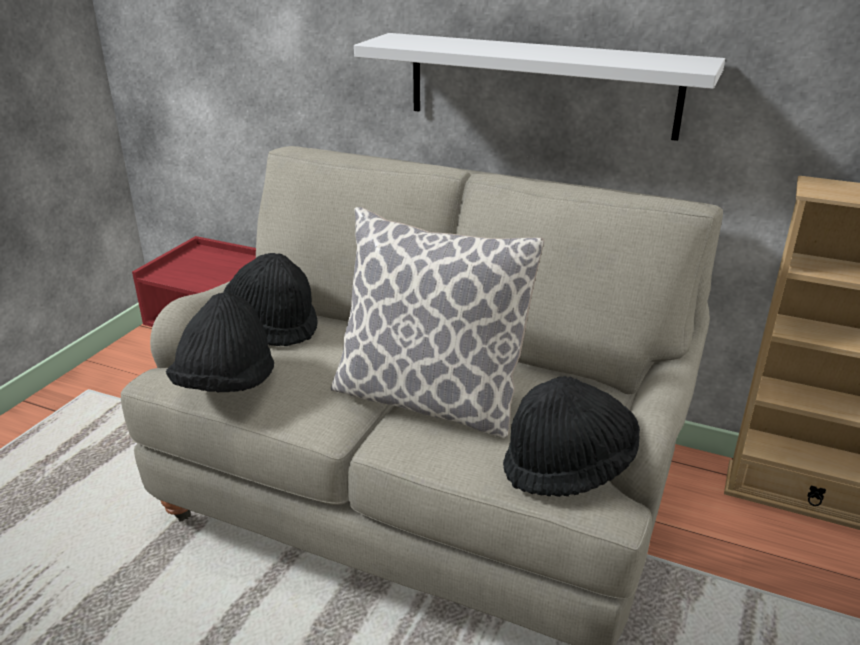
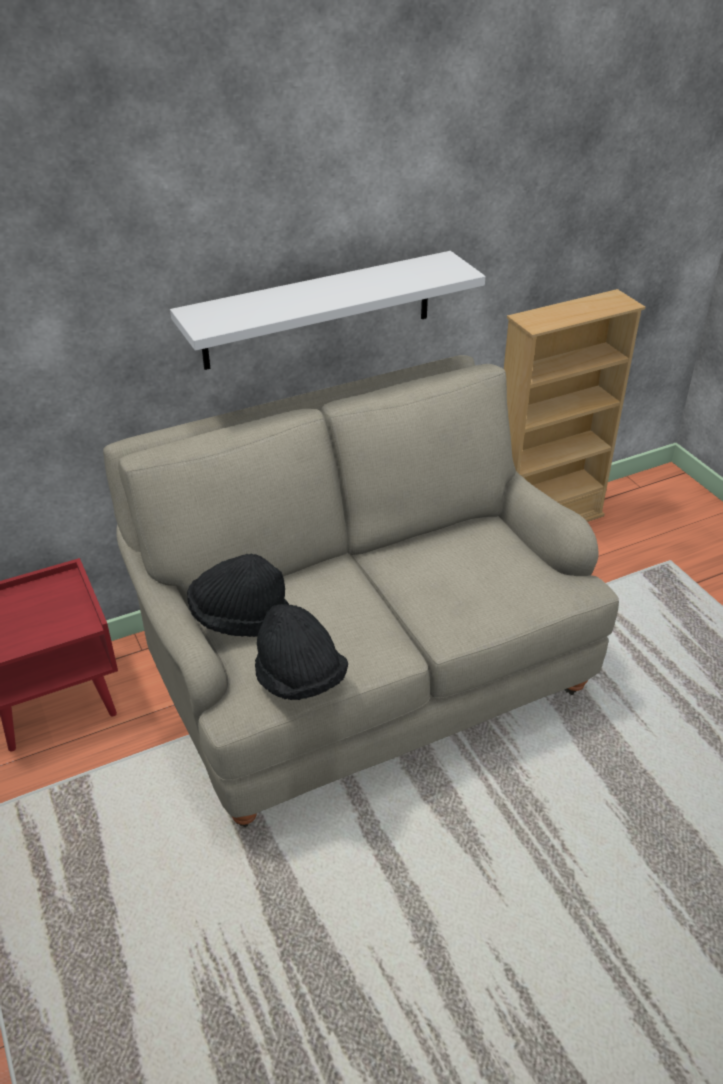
camera: 50 degrees left, 10 degrees up
pillow [331,207,545,438] -> none
black hat [503,376,640,497] -> none

